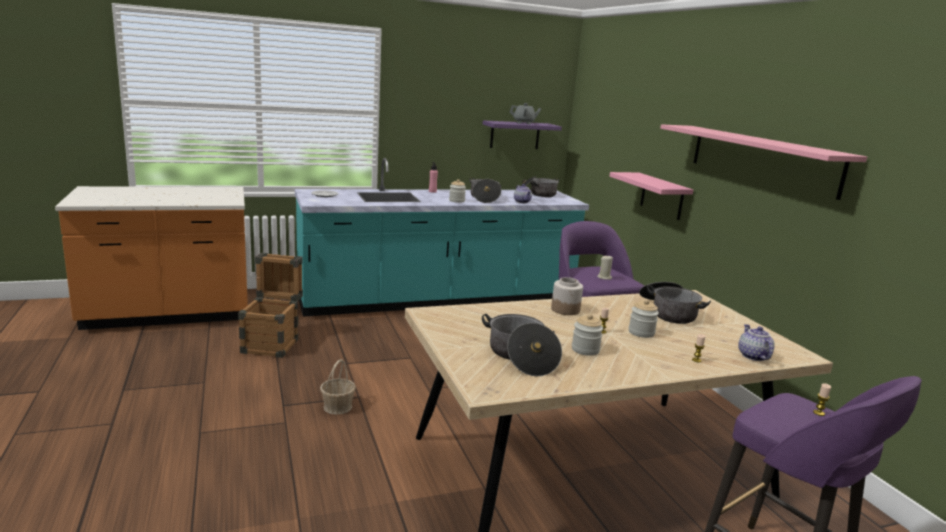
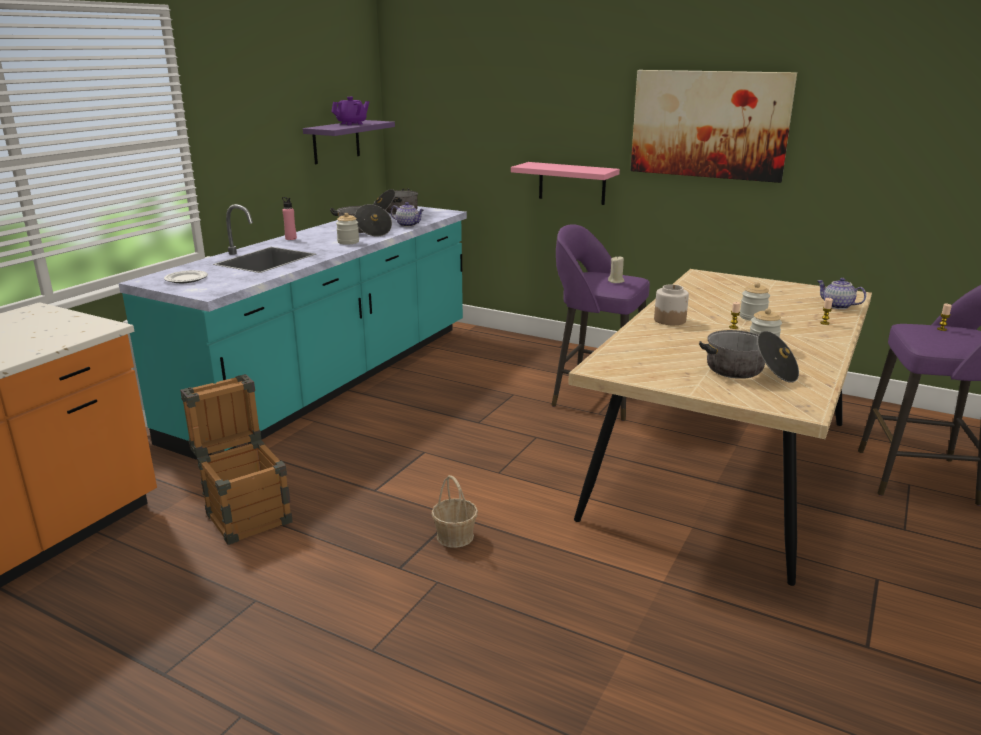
camera: 40 degrees left, 5 degrees up
grey teapot [509,103,542,124] -> purple teapot [331,97,369,125]
cooking pot [639,282,711,324] -> none
pink shelf [660,124,867,200] -> picture [631,70,797,183]

